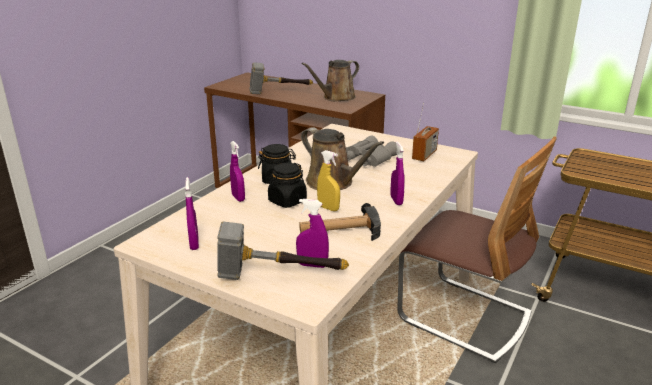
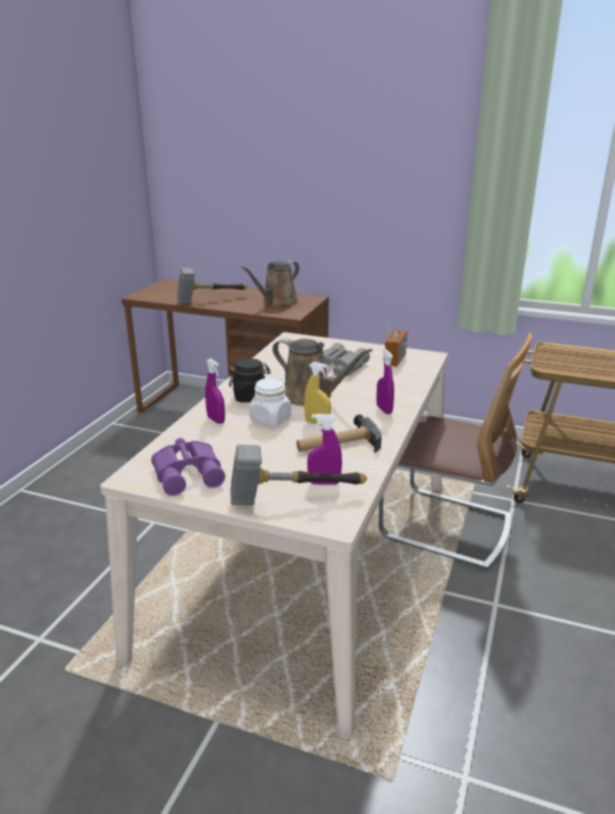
camera: 10 degrees left, 0 degrees up
purple spray bottle [185,177,199,250] -> purple binoculars [151,438,225,496]
black jar [268,163,307,208] -> white jar [250,378,291,426]

